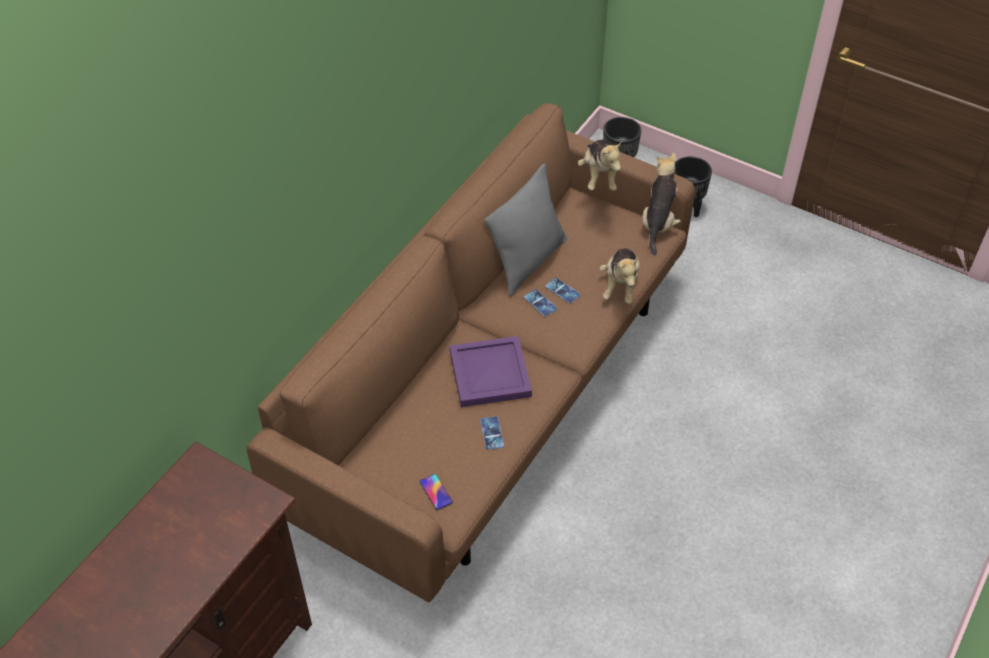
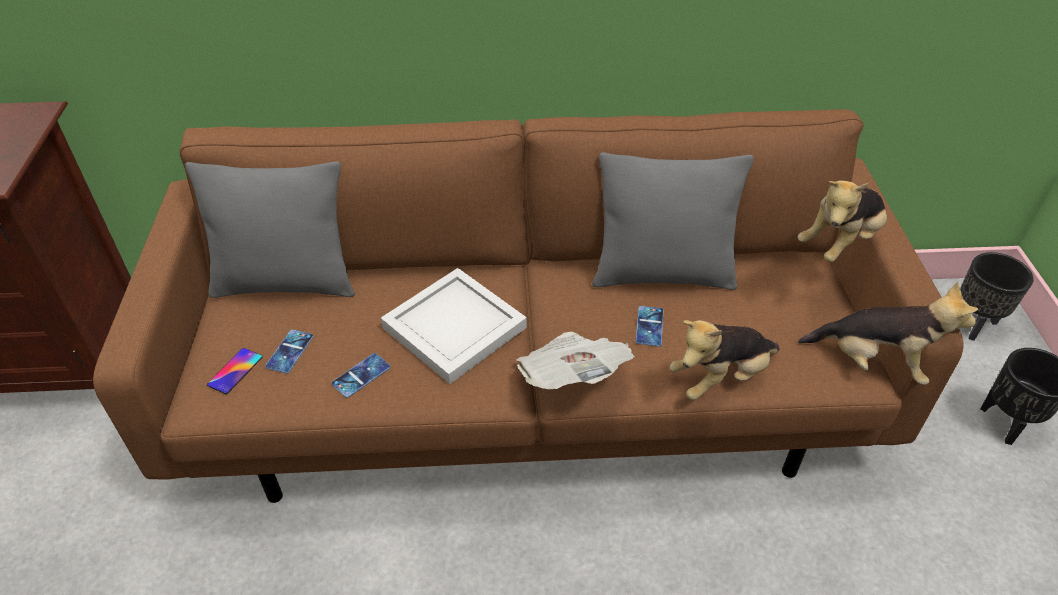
camera: 55 degrees right, 5 degrees down
purple tray [450,336,532,407] -> white tray [381,268,527,384]
phone [524,289,557,317] -> phone moved to [265,329,314,373]
plush toy [642,153,681,255] -> plush toy turned 45 degrees clockwise [798,281,978,385]
none -> grey pillow [185,161,355,298]
none -> newspaper [516,332,635,389]

